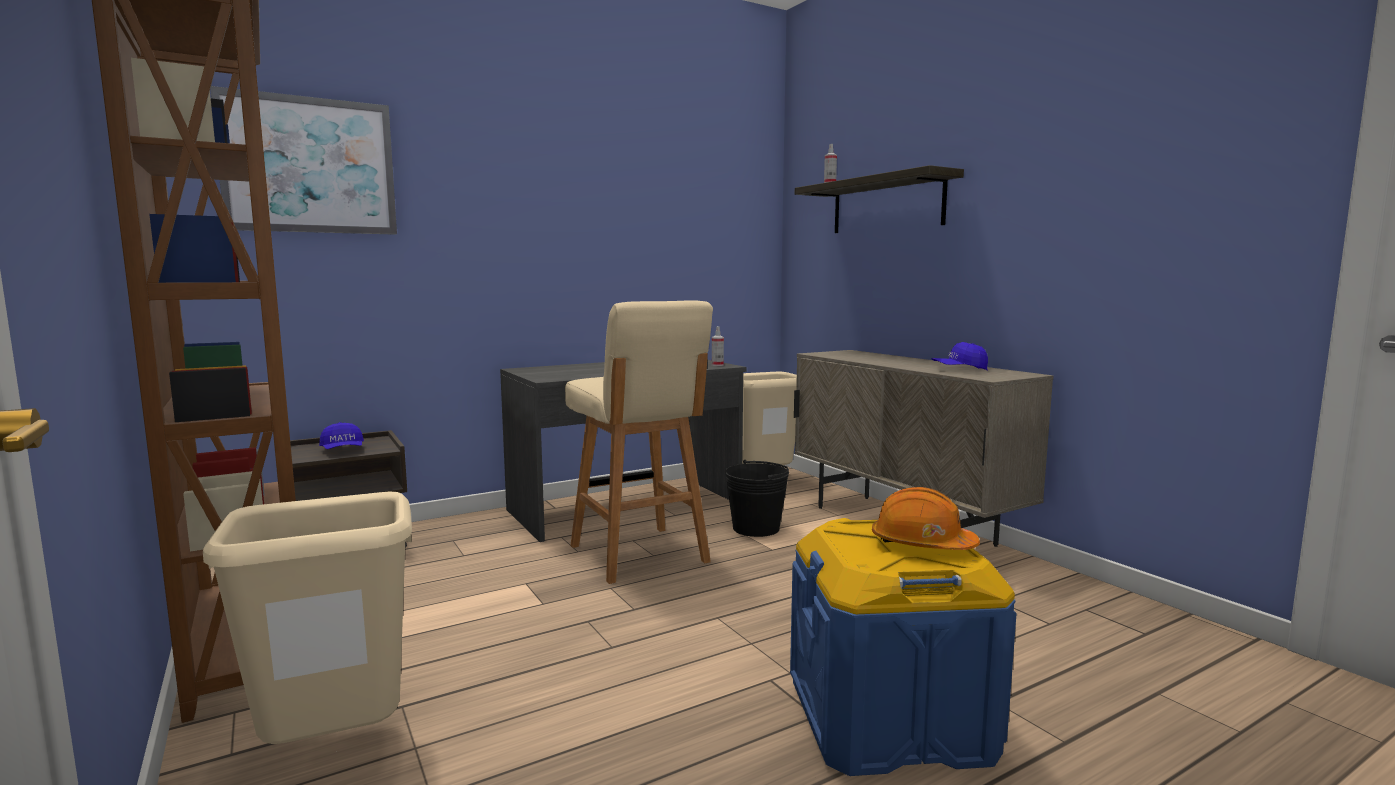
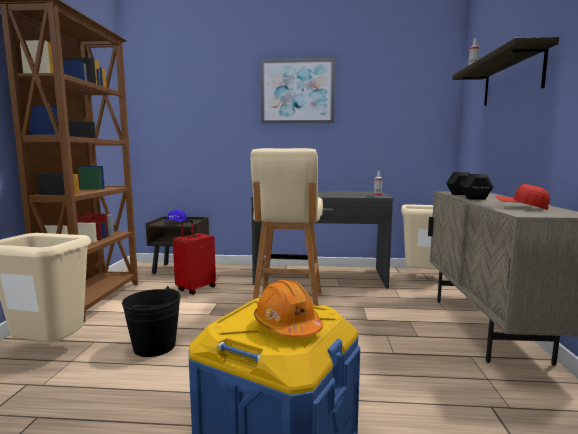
camera: 35 degrees right, 0 degrees up
picture [210,86,397,235] -> picture moved to [260,58,335,124]
black bucket [725,460,789,537] -> black bucket moved to [122,286,181,357]
blue cap [932,342,988,370] -> red cap [496,184,550,210]
none -> red suitcase [173,220,216,295]
none -> black dumbbell [446,172,493,200]

